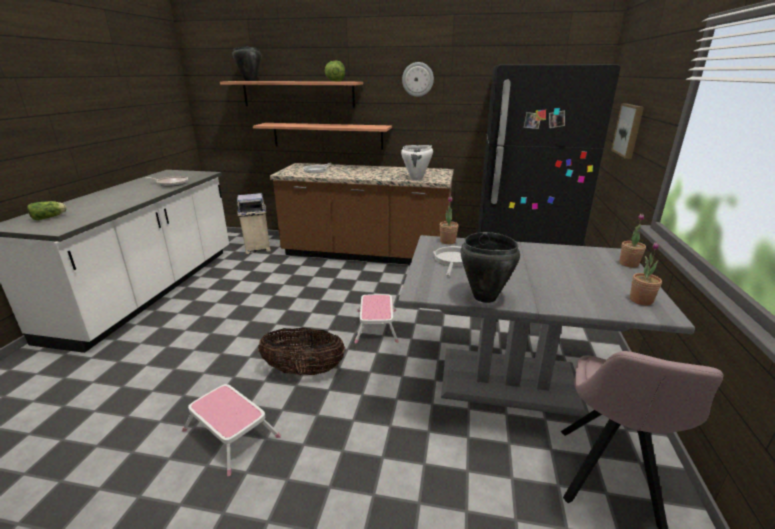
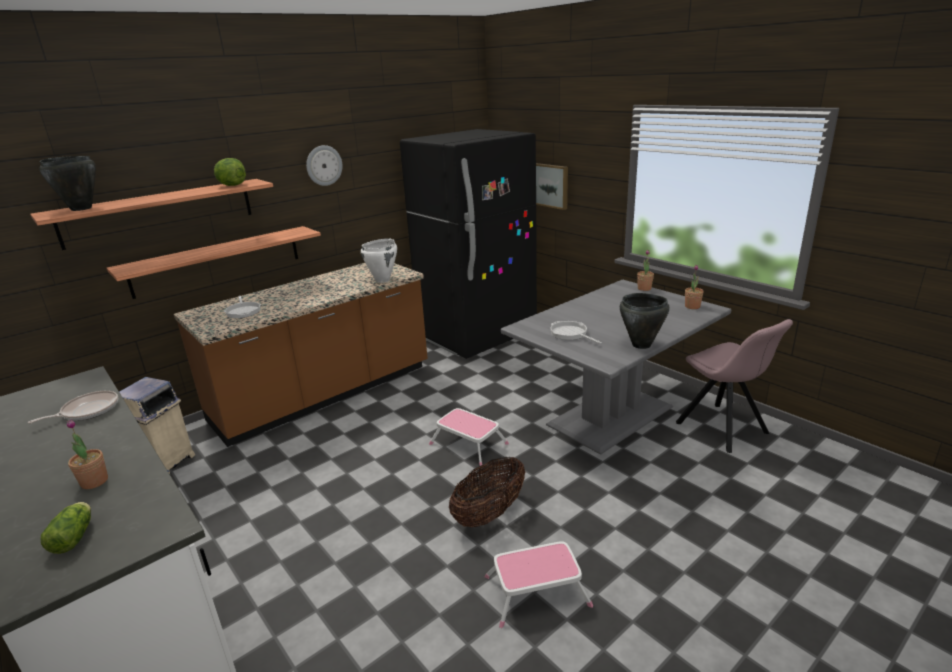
camera: 50 degrees left, 0 degrees up
potted plant [440,196,458,244] -> potted plant moved to [67,419,108,489]

